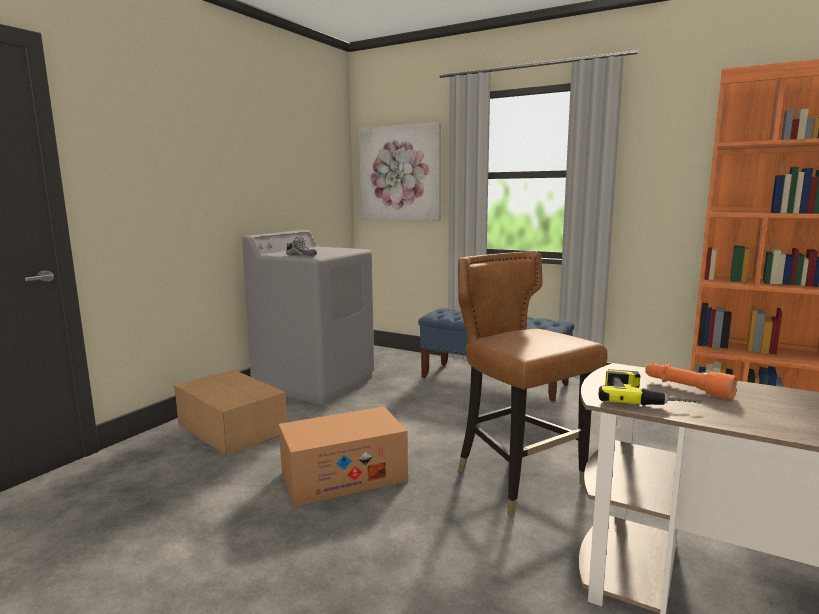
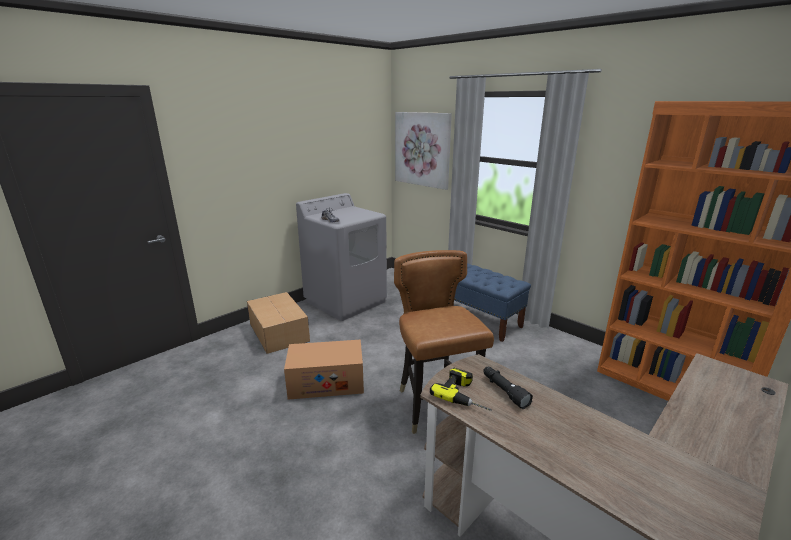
camera: 15 degrees right, 10 degrees up
orange flashlight [645,363,738,400] -> black flashlight [483,367,533,409]

